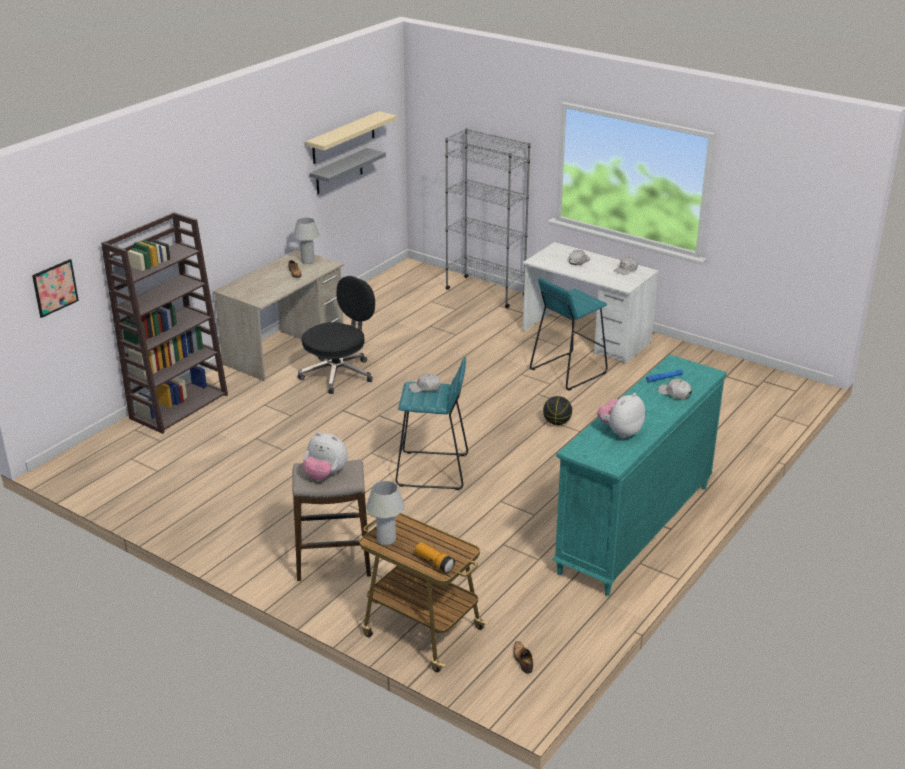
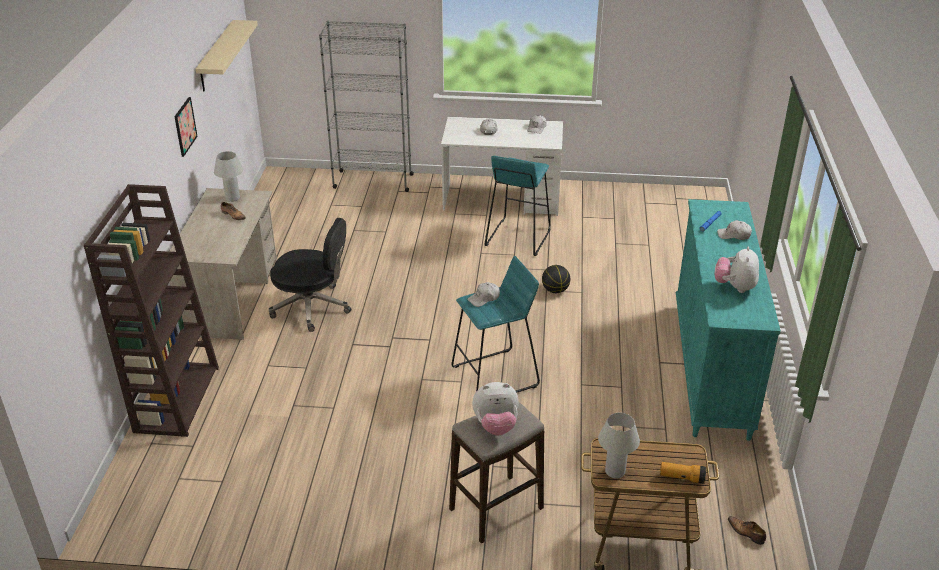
camera: 30 degrees left, 5 degrees up
picture [32,259,79,318] -> picture moved to [174,97,197,157]
black office chair [298,276,375,394] -> black office chair turned 90 degrees clockwise [269,218,352,332]
grey shelf [310,148,386,195] -> none

